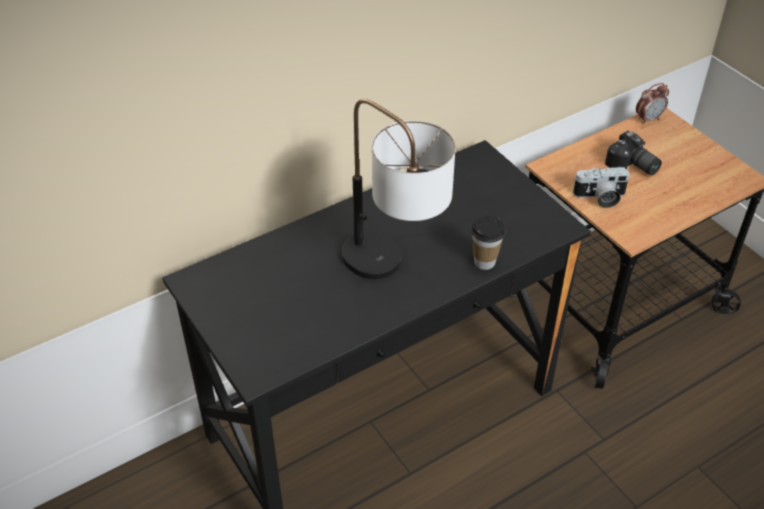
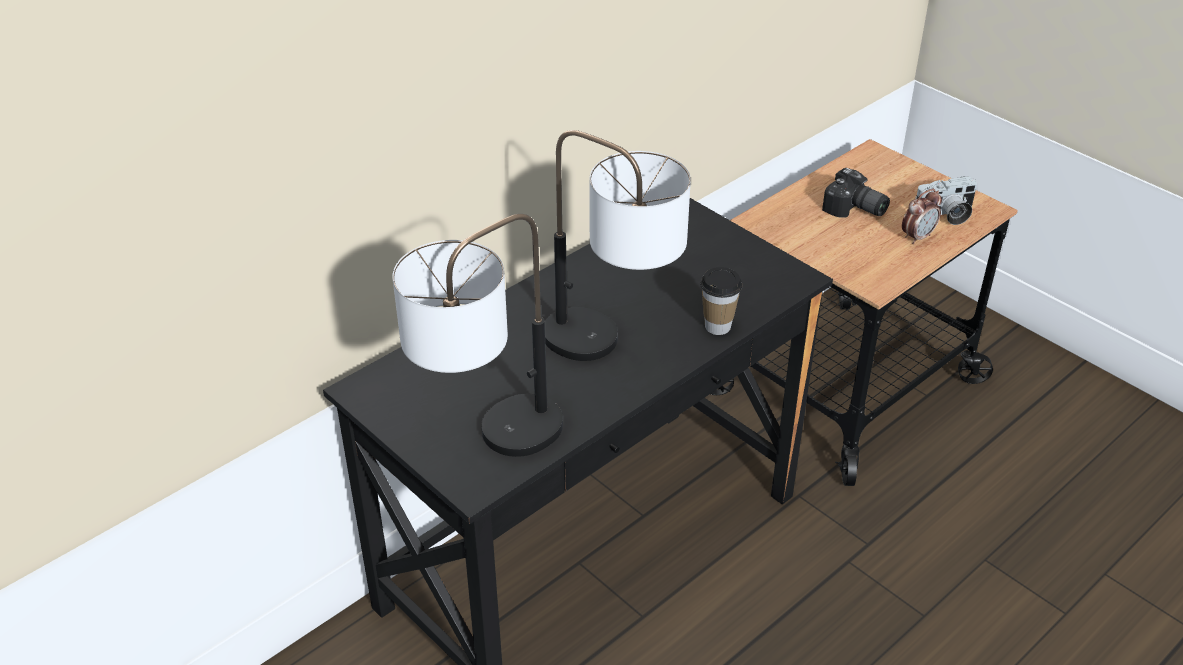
camera: 10 degrees left, 5 degrees down
camera [573,167,630,208] -> camera moved to [915,176,977,225]
alarm clock [636,83,669,124] -> alarm clock moved to [902,189,942,244]
none -> table lamp [392,214,563,457]

